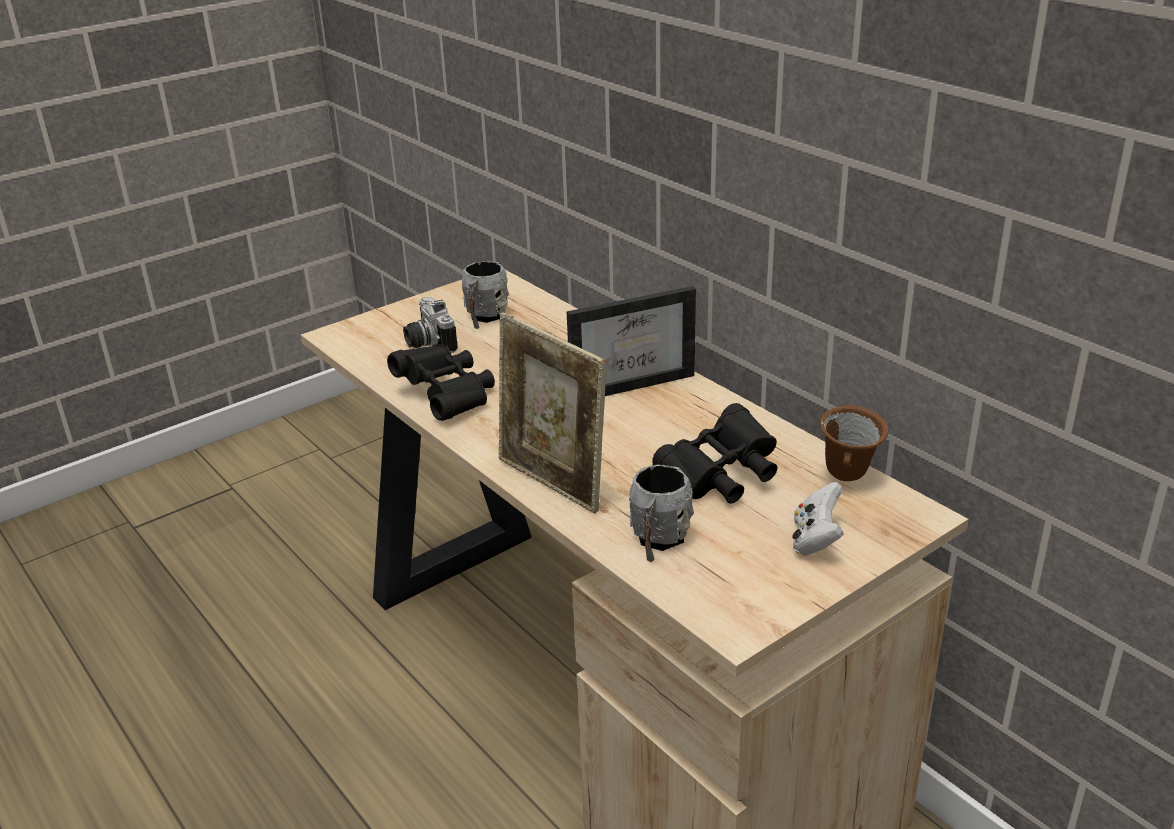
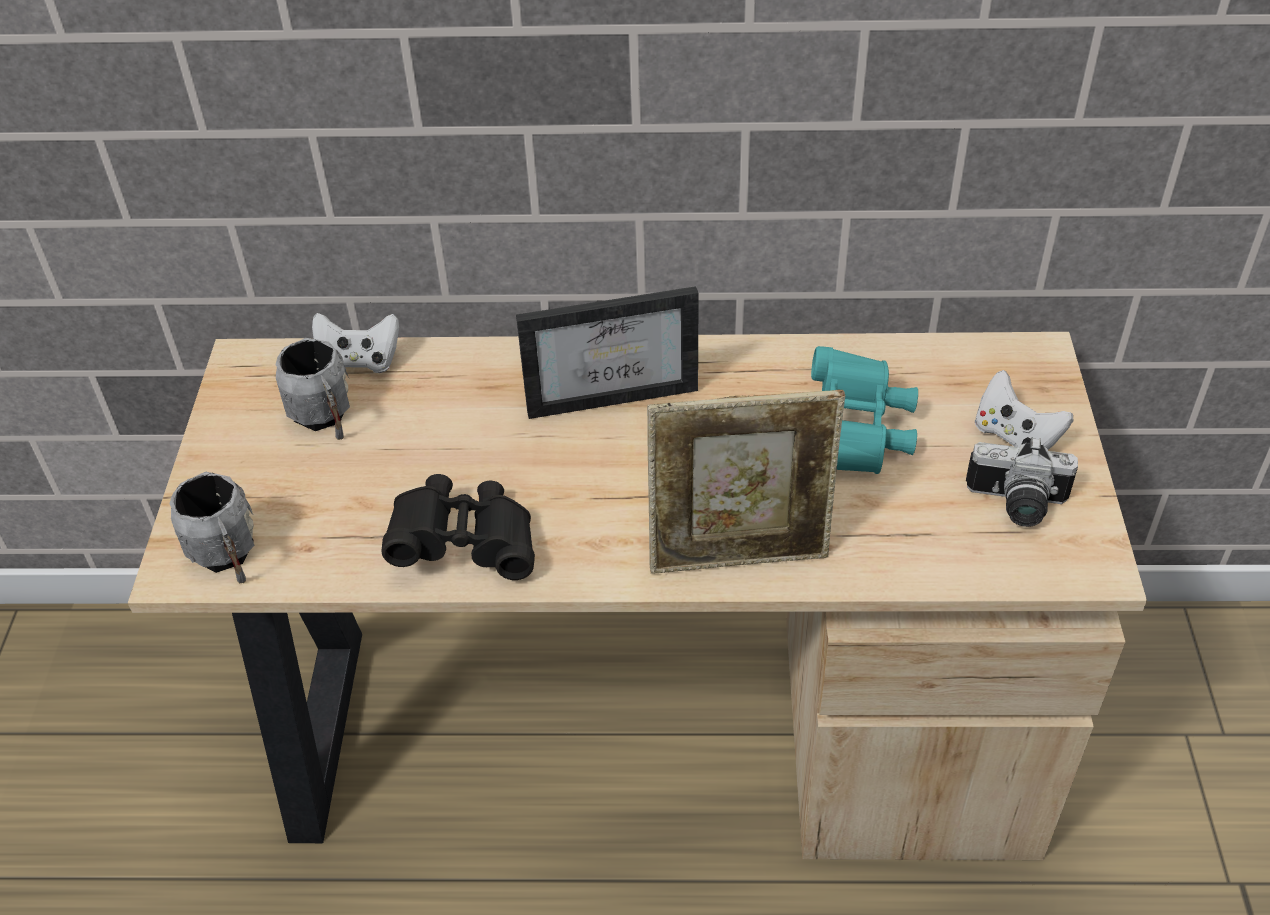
camera: 50 degrees left, 15 degrees up
camera [403,297,458,353] -> camera moved to [966,437,1078,527]
picture frame [566,286,696,396] -> picture frame turned 60 degrees clockwise [516,286,699,419]
grey mug [629,465,694,562] -> grey mug moved to [169,472,255,584]
black binoculars [652,403,777,504] -> turquoise binoculars [811,346,918,474]
brown mug [820,405,888,481] -> none
none -> white game controller [312,313,399,373]

